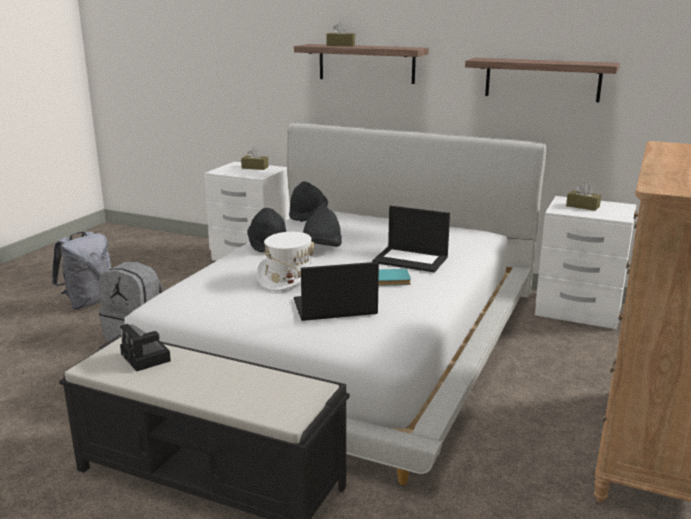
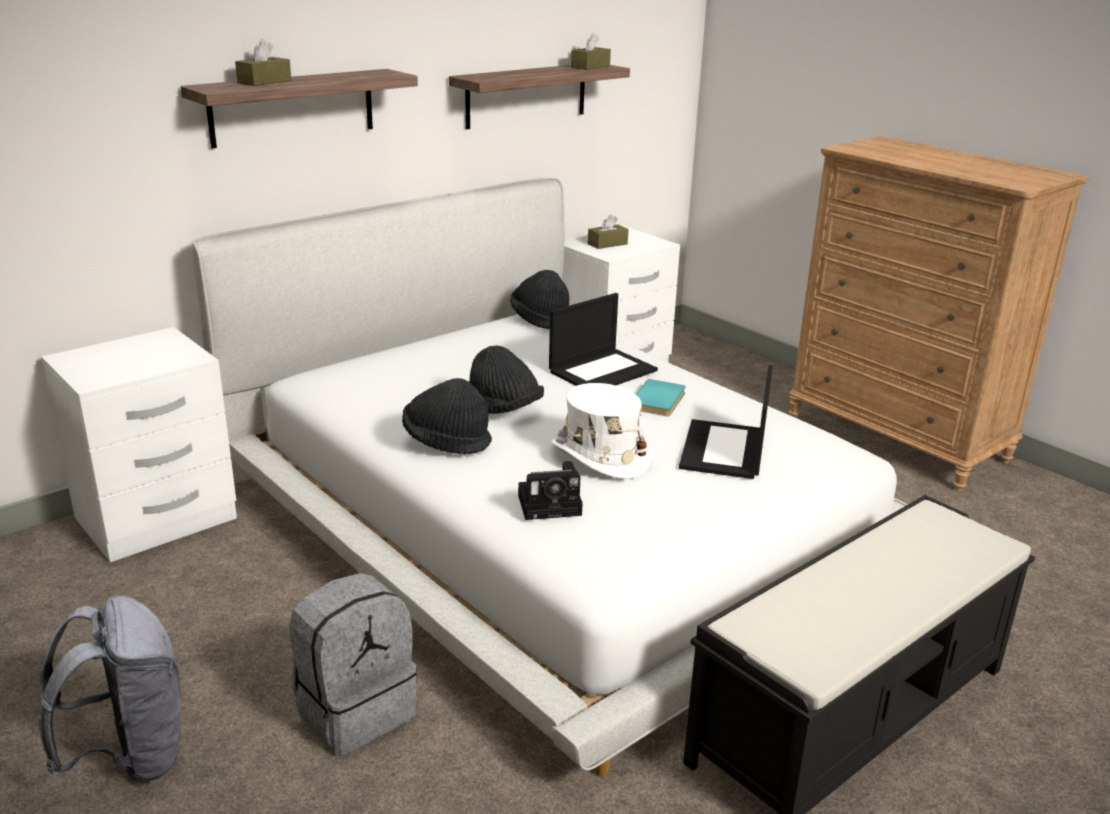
camera: 65 degrees left, 5 degrees up
camera [120,324,171,371] -> camera moved to [518,461,582,520]
brown tissue box [241,148,269,170] -> brown tissue box moved to [571,32,611,70]
black hat [289,182,328,222] -> black hat moved to [510,270,569,329]

